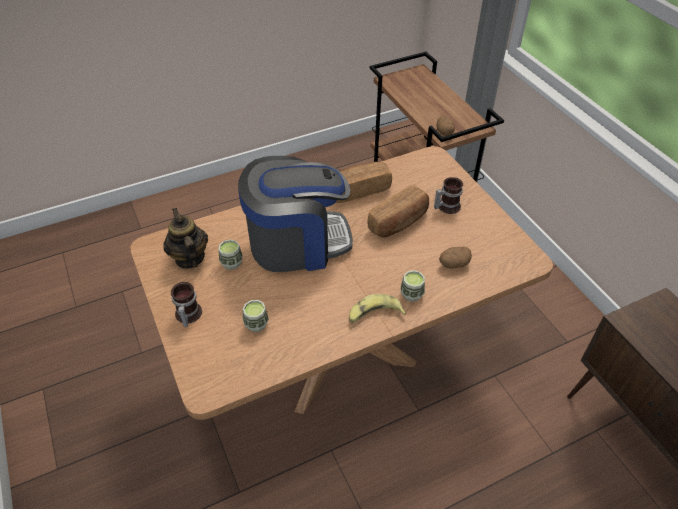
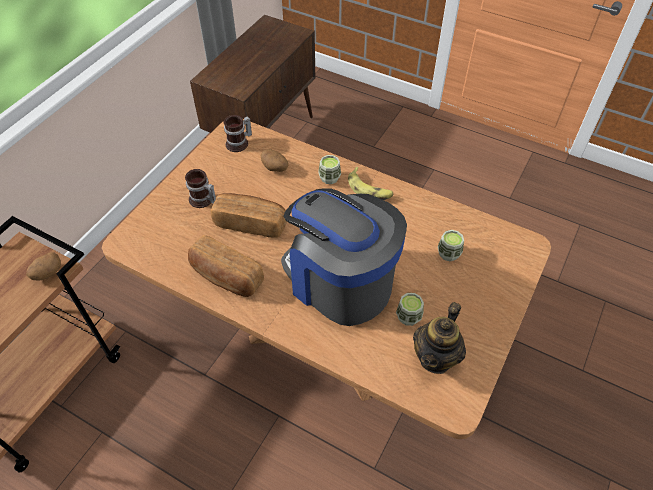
camera: 125 degrees left, 5 degrees up
mug [171,282,202,327] -> mug moved to [224,115,252,152]

